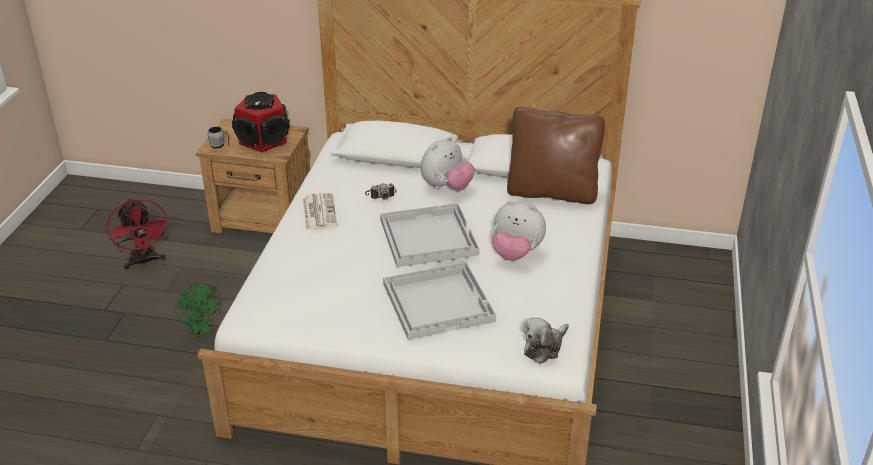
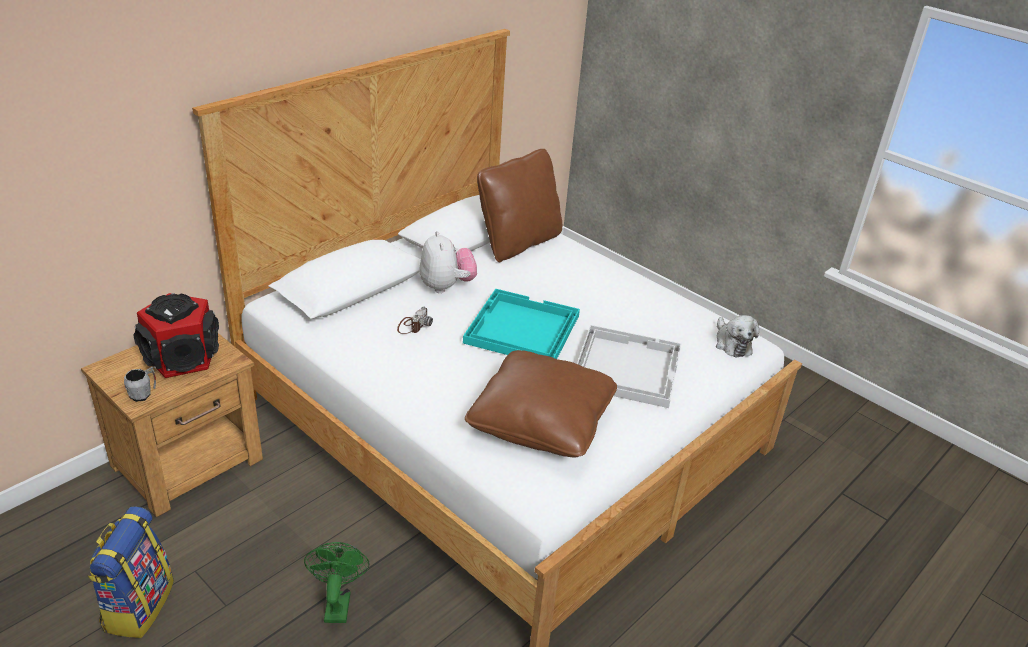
camera: 60 degrees left, 0 degrees up
red fan [107,198,169,269] -> backpack [88,506,174,638]
green fan [175,283,221,337] -> green fan turned 90 degrees counterclockwise [304,542,370,623]
newspaper [303,192,337,230] -> none
white tray [380,203,480,267] -> turquoise tray [463,289,580,359]
plush toy [492,200,546,261] -> none
none -> brown pillow [465,350,617,457]

